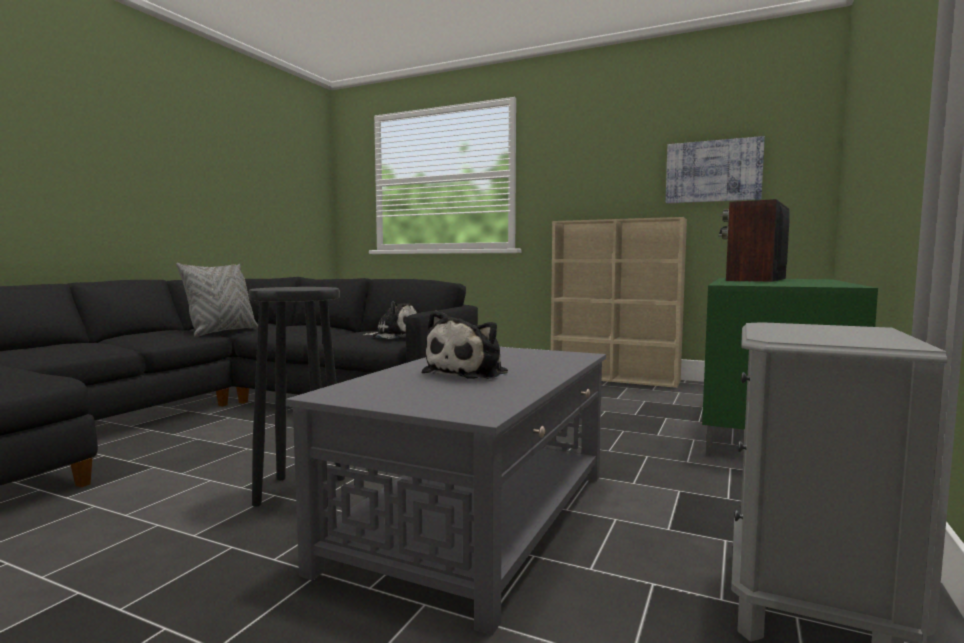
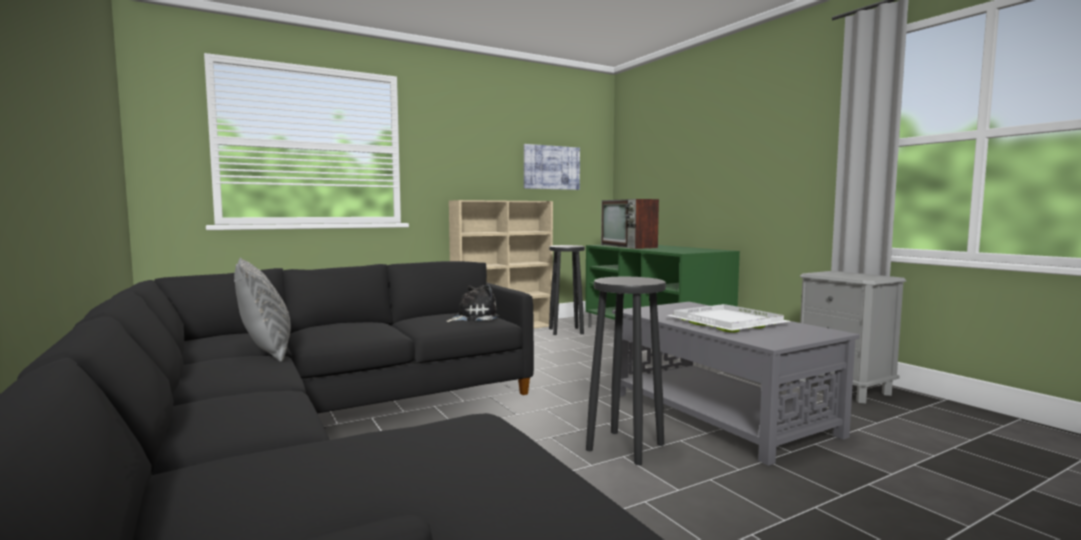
camera: 55 degrees left, 0 degrees up
plush toy [422,311,508,379] -> white tray [667,304,790,333]
none -> black stool [549,245,585,335]

